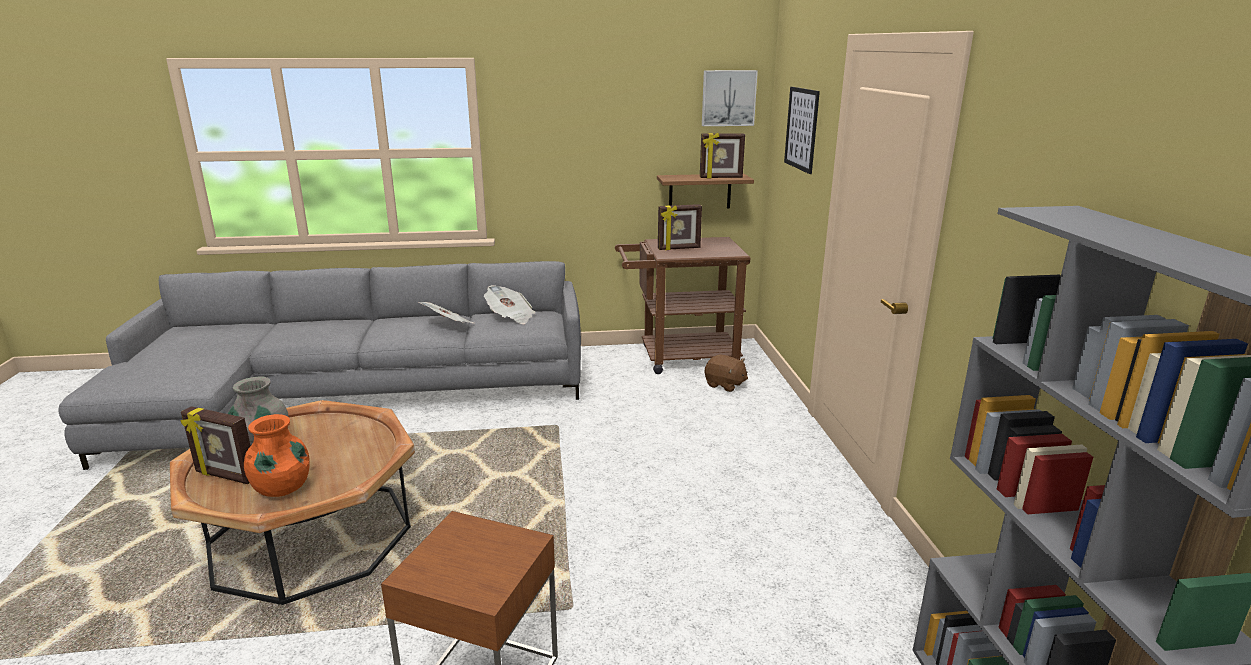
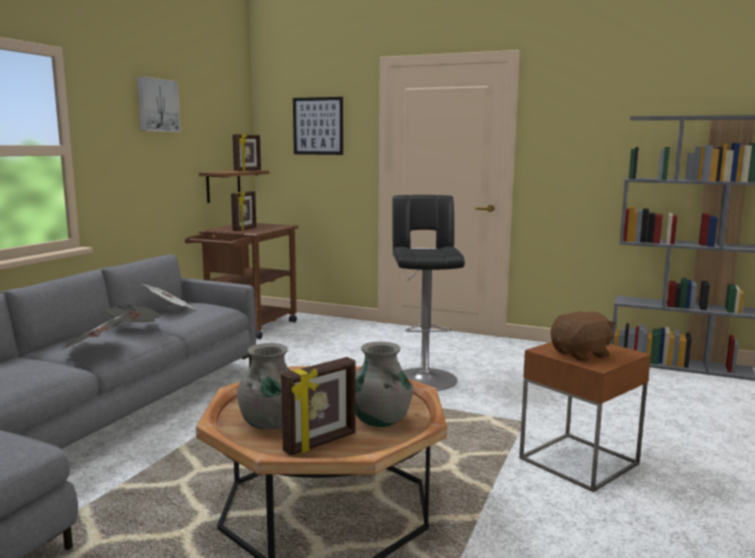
camera: 60 degrees left, 10 degrees down
orange vase [244,414,310,497] -> grey vase [356,342,414,427]
picture [702,70,758,126] -> picture moved to [137,76,181,132]
brown plush toy [705,355,748,392] -> brown plush toy moved to [551,311,616,362]
none -> newspaper [60,314,127,350]
none -> black stool [392,195,465,391]

